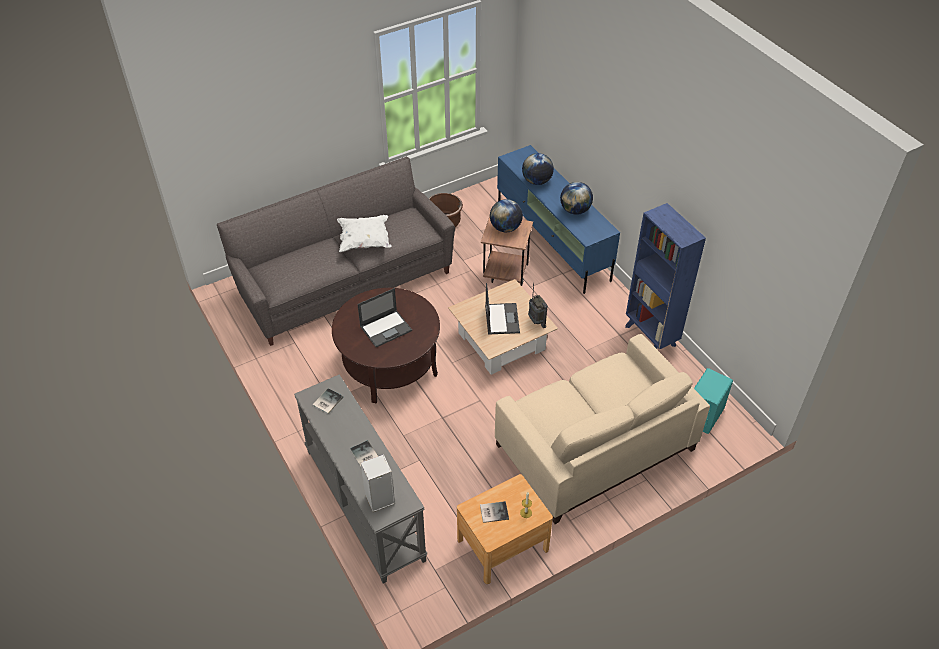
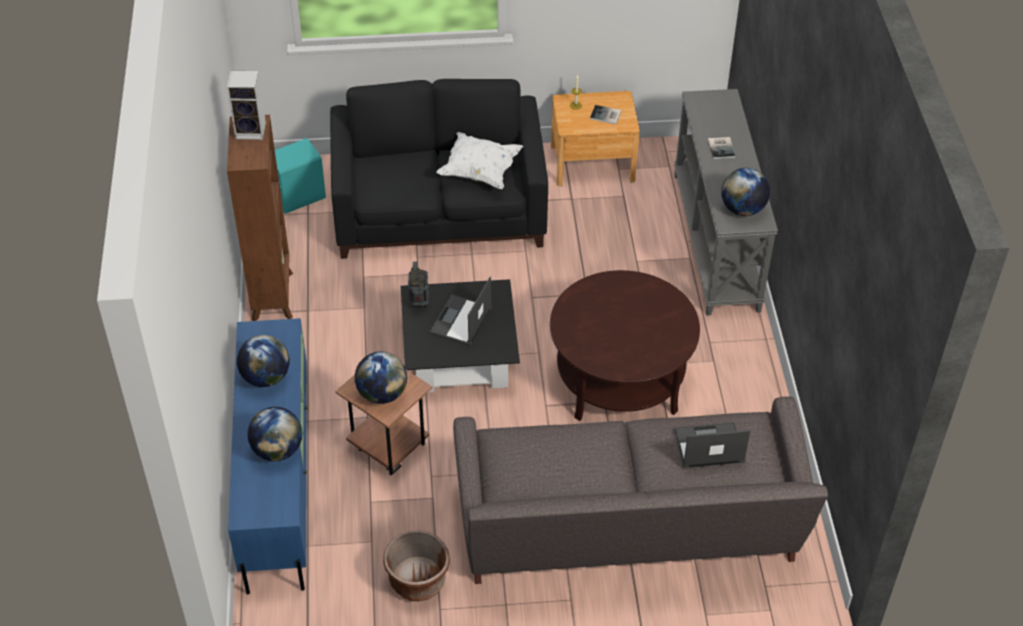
camera: 155 degrees left, 0 degrees up
book [312,388,343,414] -> globe [721,168,770,216]
white pillow [337,215,392,252] -> white pillow moved to [436,132,523,189]
laptop [357,288,412,347] -> laptop moved to [674,422,750,468]
speaker [361,454,395,512] -> speaker moved to [227,71,266,140]
beige coffee table [448,279,558,375] -> black coffee table [401,279,520,392]
beige sofa [495,334,710,524] -> black sofa [330,79,548,259]
blue bookcase [625,203,706,350] -> brown bookcase [227,115,293,321]

